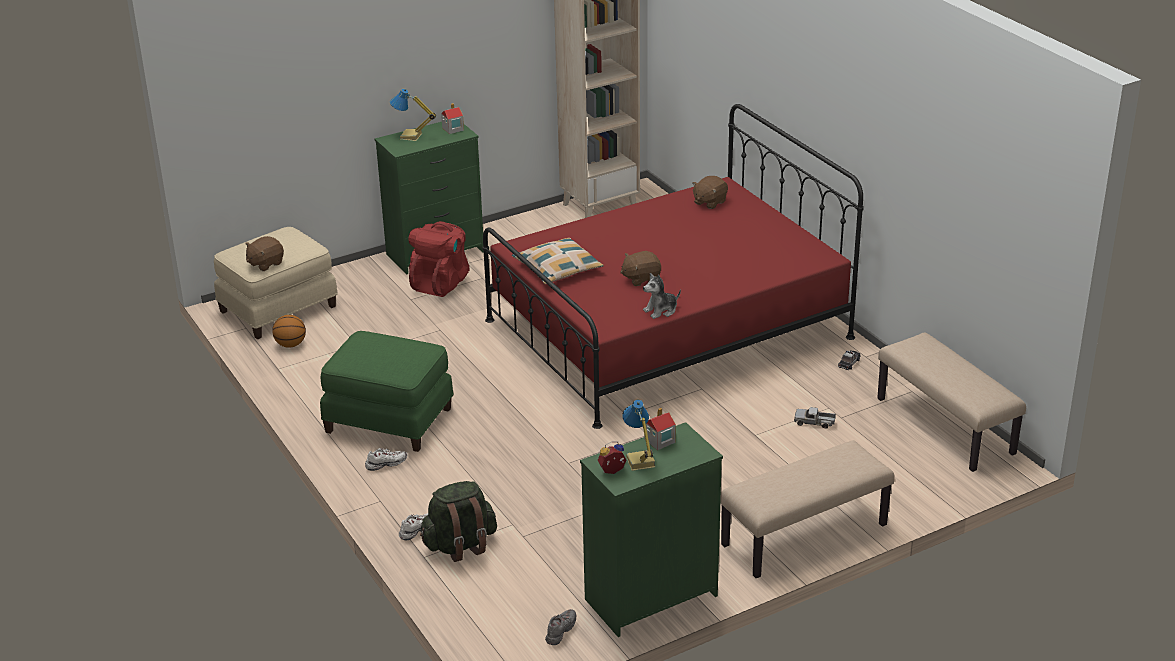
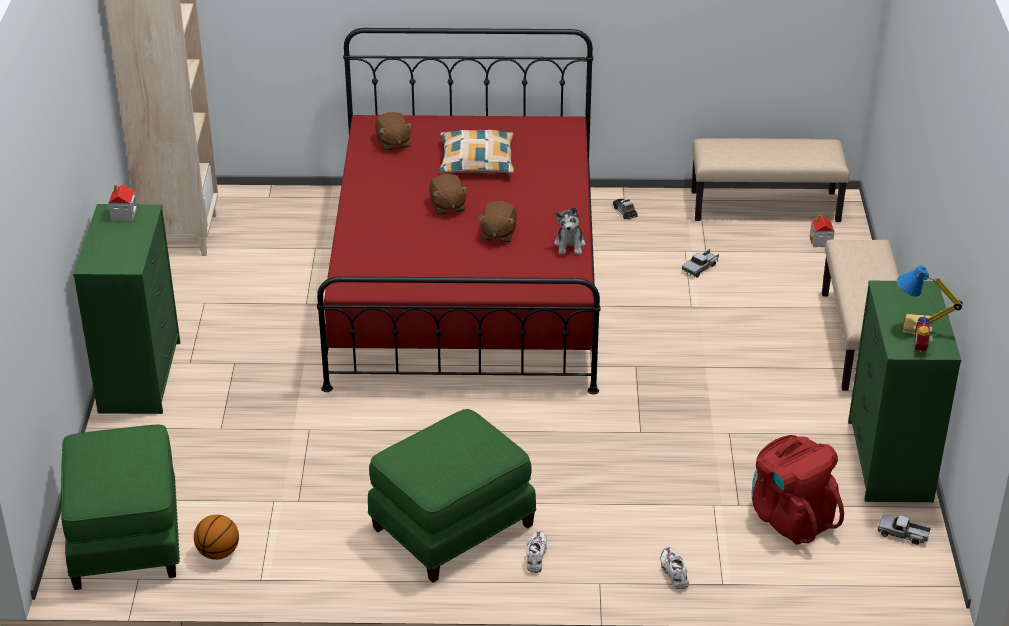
camera: 60 degrees left, 5 degrees up
beige ottoman [214,227,338,340] -> green ottoman [61,425,180,590]
brown plush toy [245,236,284,271] -> brown plush toy moved to [429,174,468,215]
table lamp [390,89,436,141] -> none
red backpack [409,221,469,297] -> red backpack moved to [752,435,844,545]
green backpack [420,481,497,562] -> none
pillow [512,238,603,284] -> pillow moved to [439,130,514,174]
grey shoe [545,609,577,645] -> toy truck [878,514,931,545]
toy house [644,408,676,450] -> toy house moved to [810,214,835,247]

